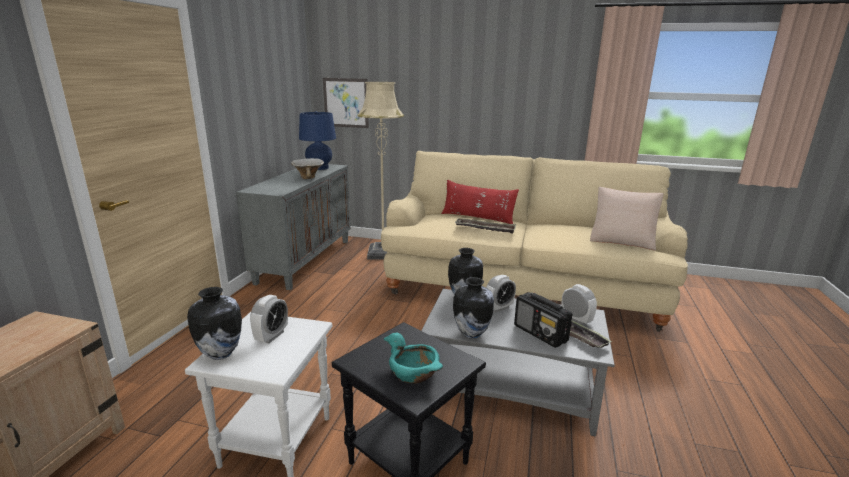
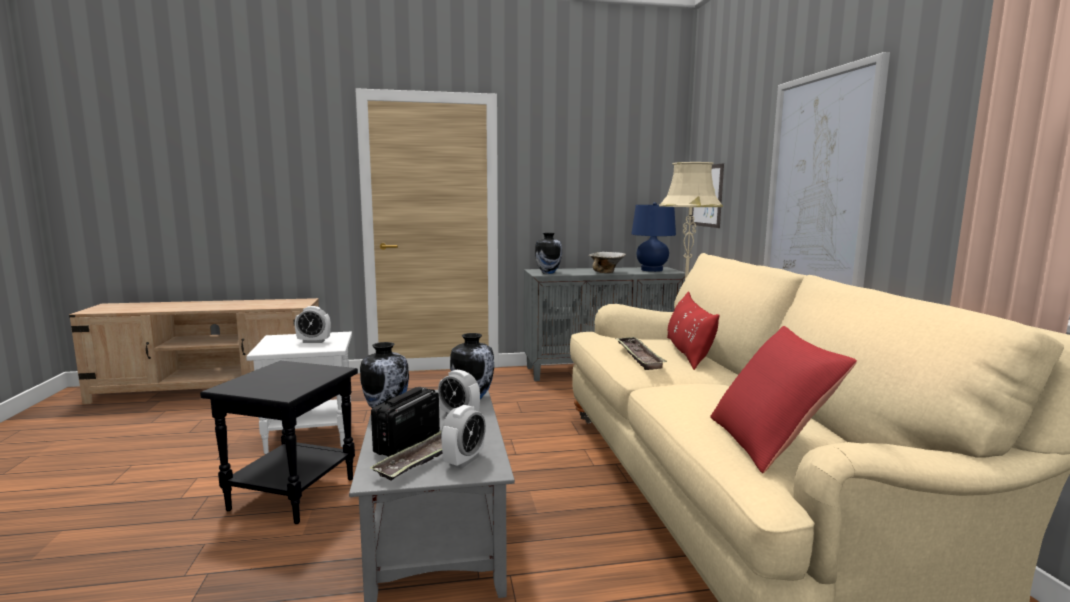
camera: 65 degrees right, 10 degrees down
vase [187,287,242,360] -> vase moved to [535,233,562,274]
turquoise bowl [384,332,443,384] -> none
beige pillow [590,187,664,250] -> red pillow [710,326,857,473]
none -> picture [764,52,890,288]

